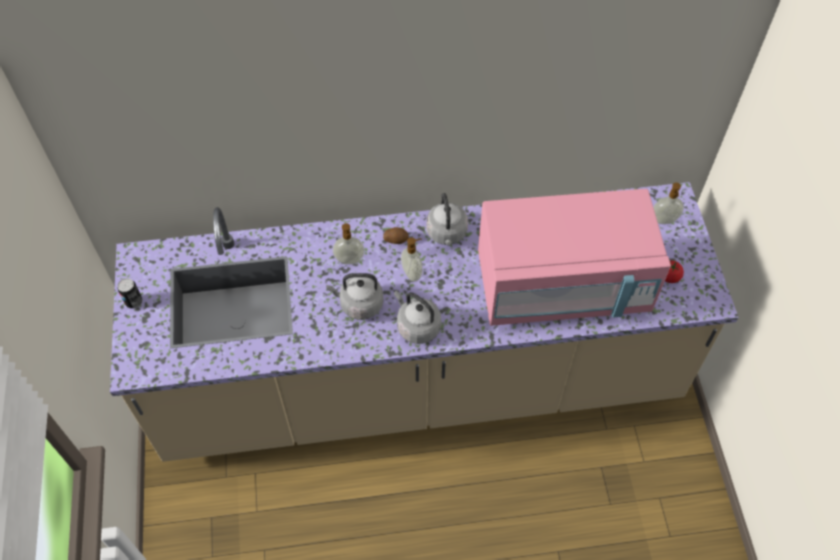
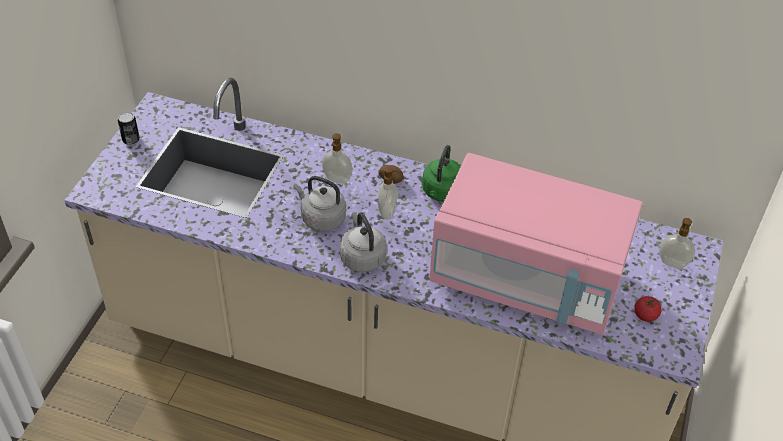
camera: 25 degrees right, 10 degrees down
grey kettle [427,193,468,246] -> green kettle [422,145,461,202]

